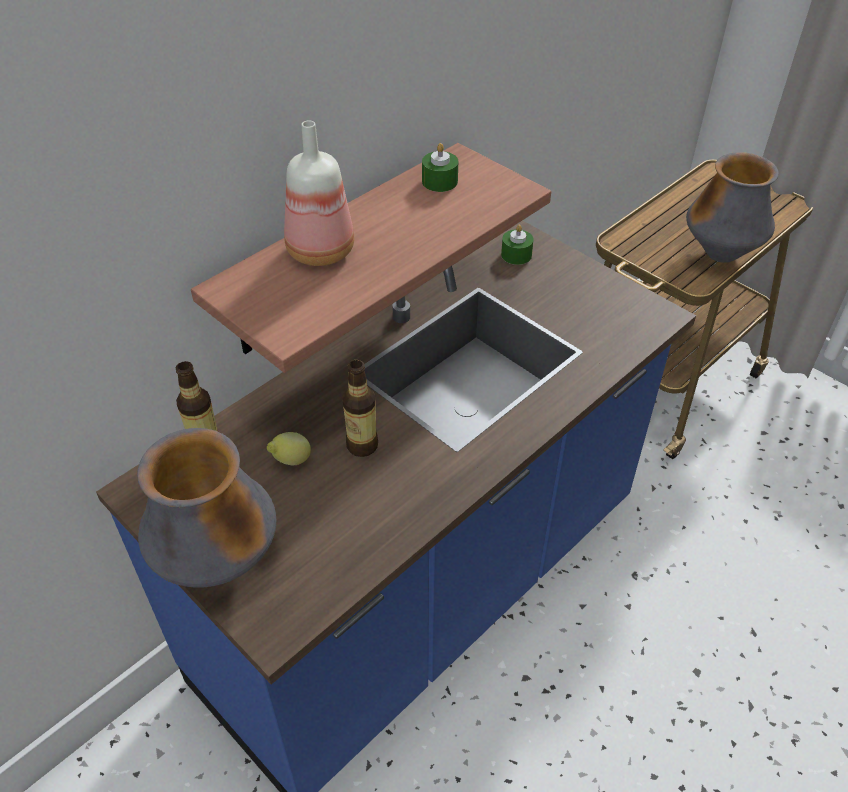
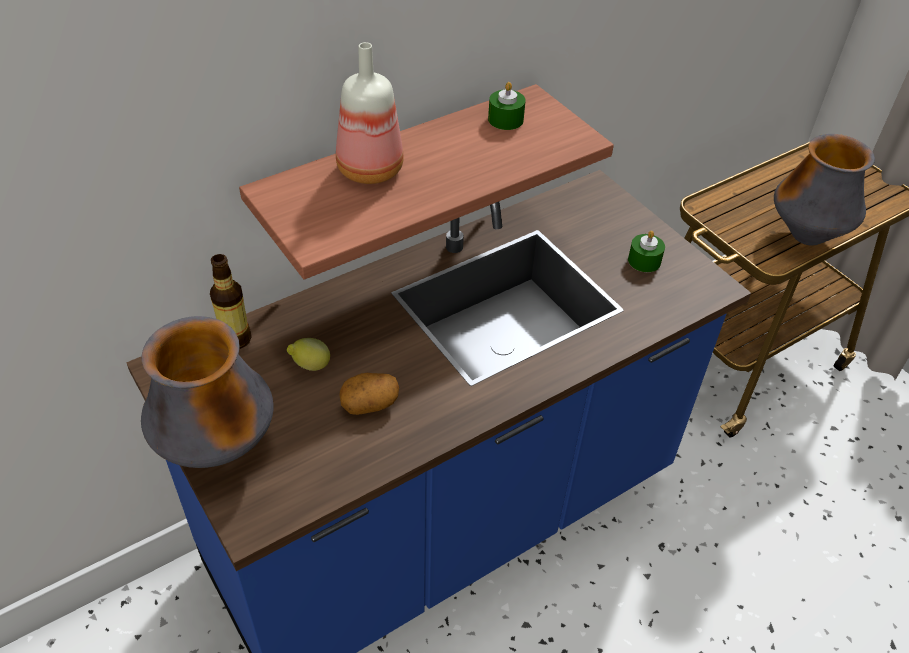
camera: 10 degrees right, 0 degrees up
bottle [342,360,378,457] -> none
green candle [501,225,534,265] -> green candle moved to [628,231,665,272]
none -> potato [339,373,399,415]

